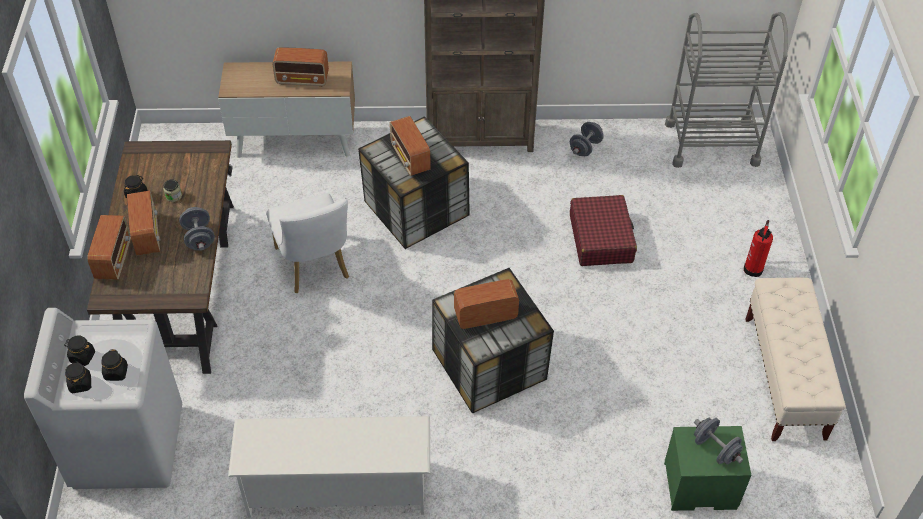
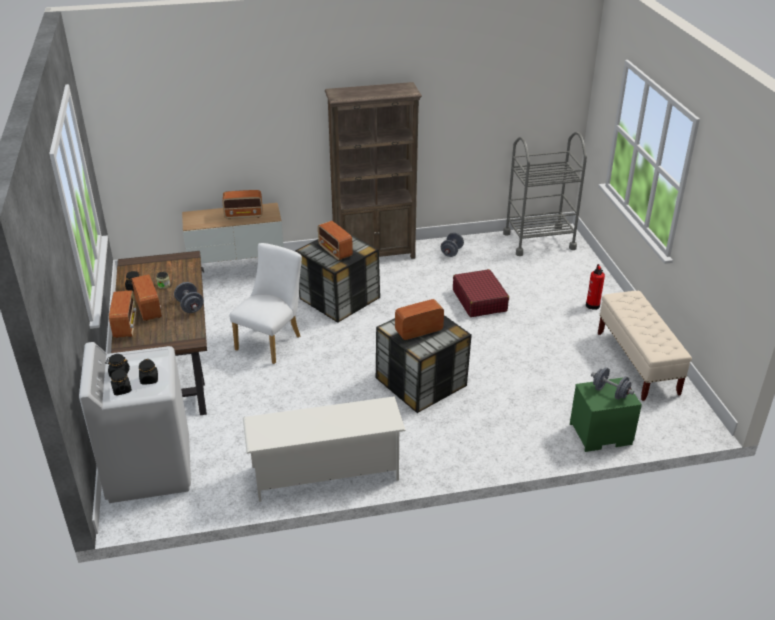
camera: 10 degrees left, 15 degrees down
white chair [267,193,349,293] -> white chair turned 120 degrees counterclockwise [229,243,302,364]

